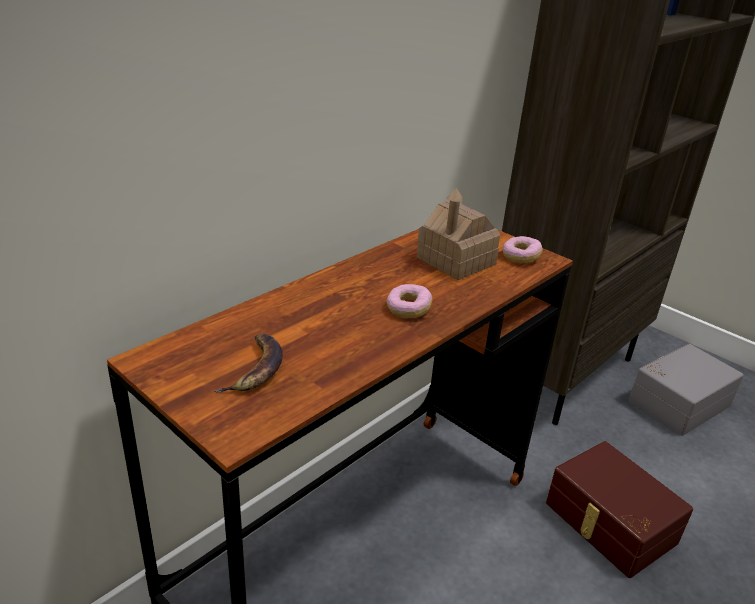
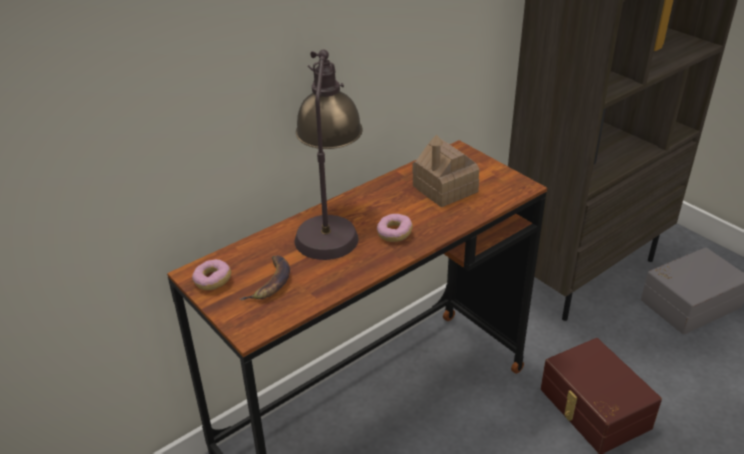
camera: 10 degrees right, 5 degrees up
donut [503,236,543,263] -> donut moved to [192,259,231,290]
none -> table lamp [294,50,363,260]

